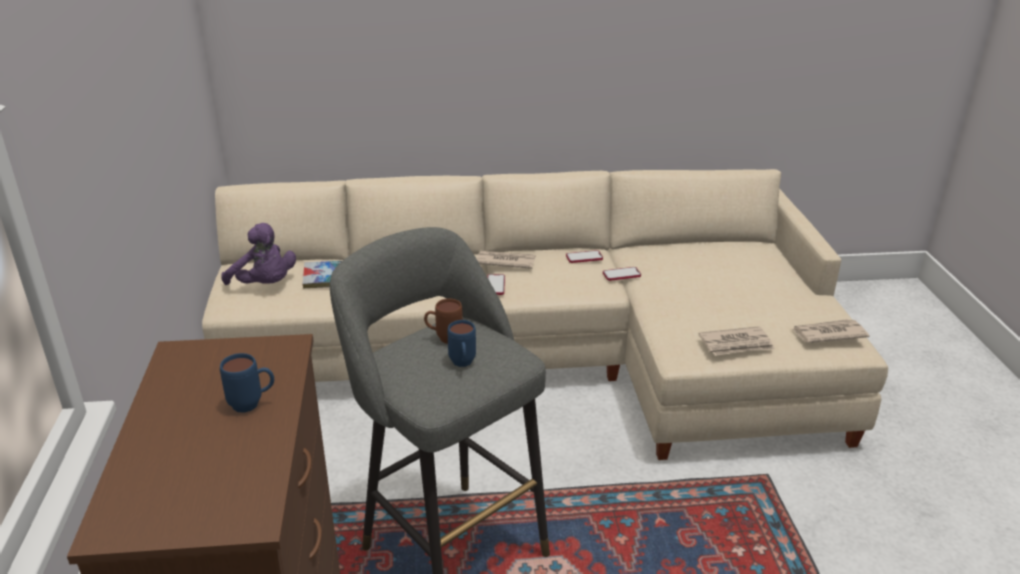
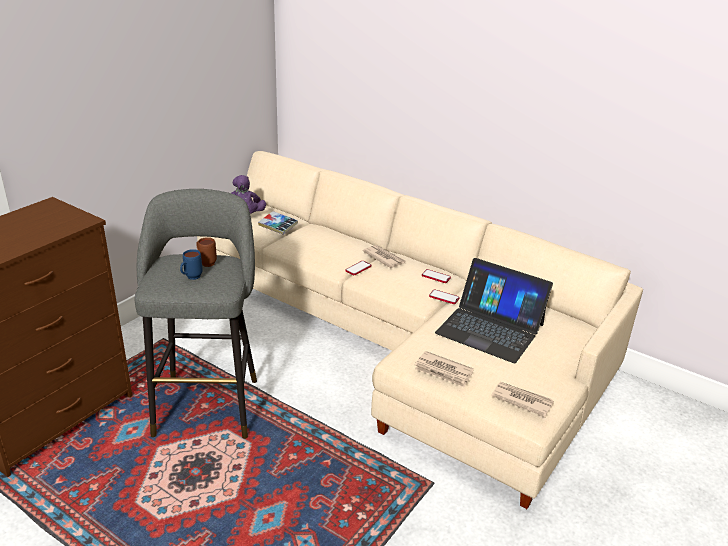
camera: 40 degrees right, 0 degrees up
blue mug [220,353,274,413] -> none
none -> laptop [435,258,553,363]

